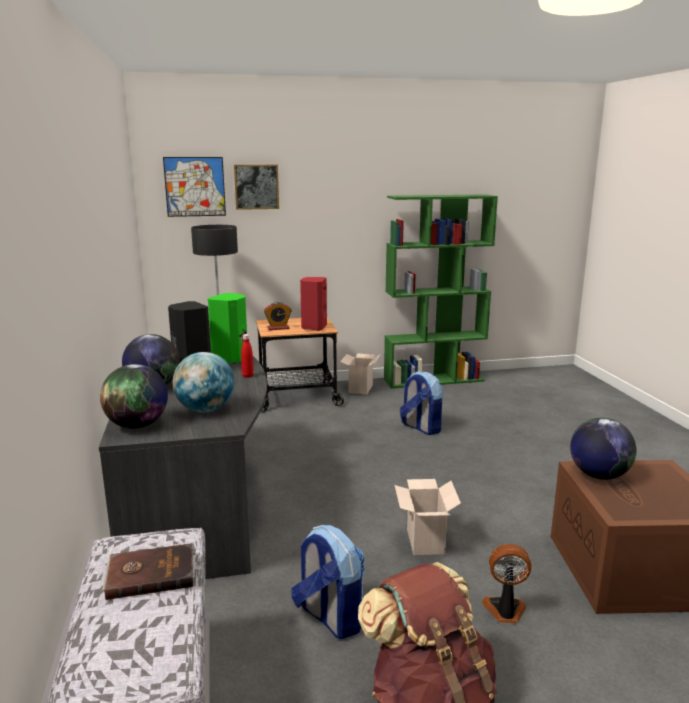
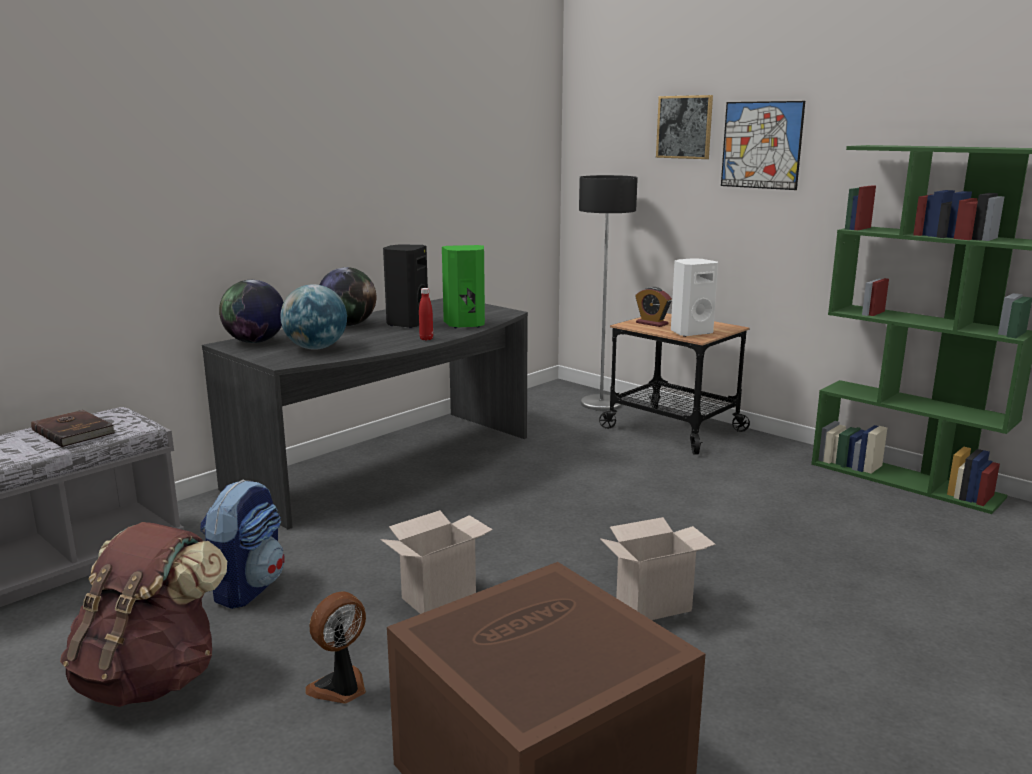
camera: 55 degrees right, 0 degrees up
picture [163,157,226,217] -> picture moved to [721,101,805,190]
red speaker [300,277,327,331] -> white speaker [671,258,718,337]
cardboard box [340,354,381,394] -> cardboard box moved to [600,517,716,620]
backpack [400,371,443,435] -> none
fan [482,544,531,623] -> fan turned 105 degrees counterclockwise [305,591,366,704]
globe [570,418,636,480] -> none

